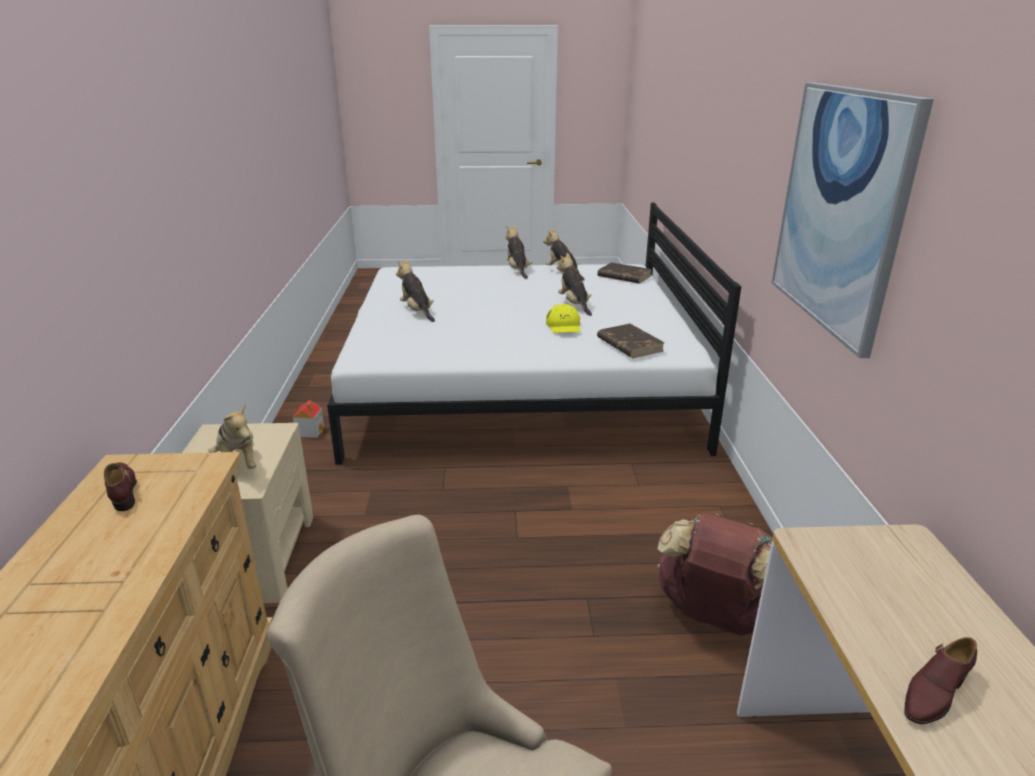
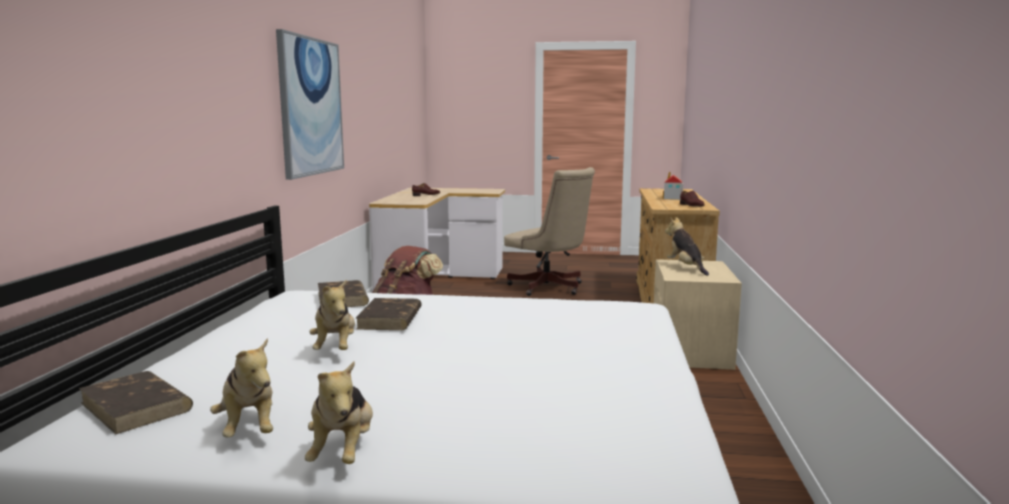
camera: 170 degrees left, 15 degrees down
toy house [292,400,324,438] -> toy house moved to [663,171,683,200]
plush toy [396,259,435,322] -> none
yellow cap [546,304,581,333] -> brown book [356,298,422,330]

